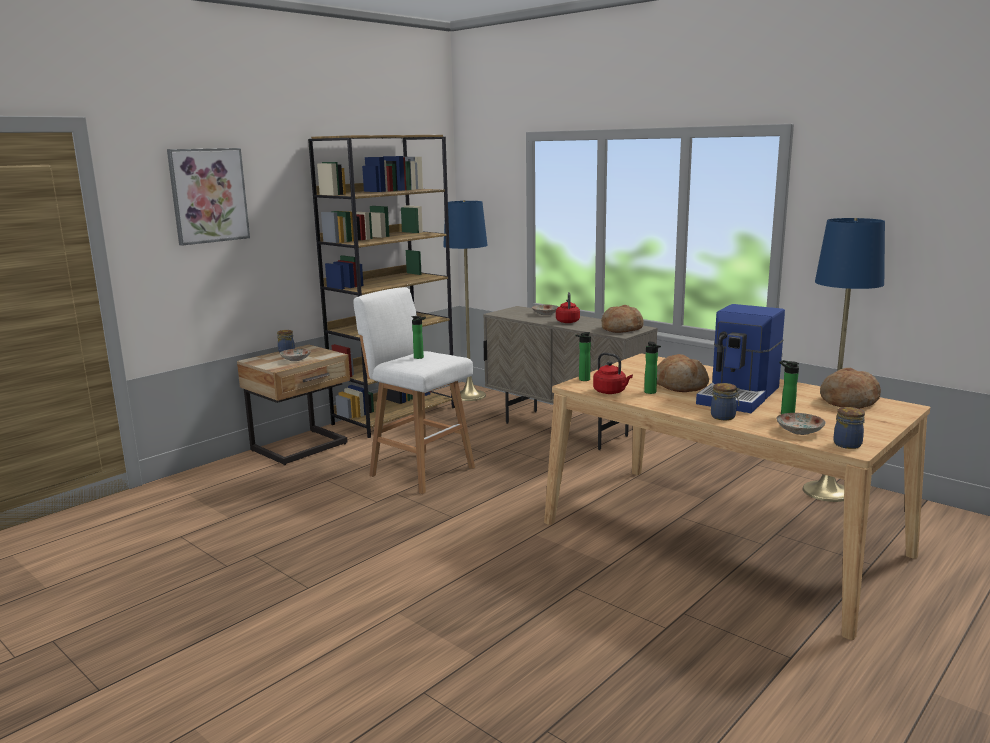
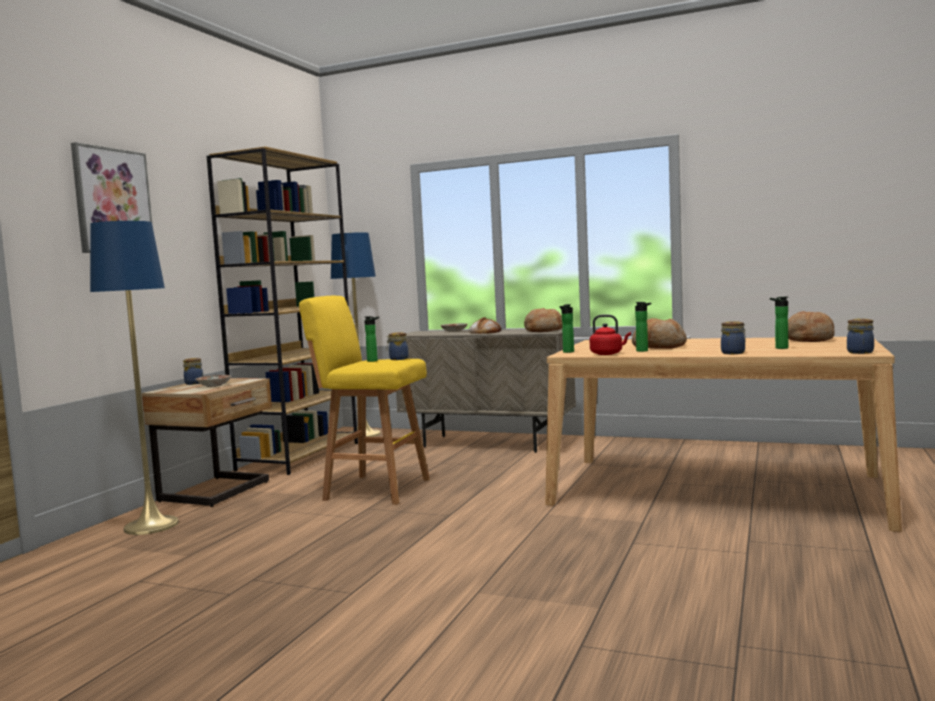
camera: 20 degrees left, 10 degrees down
white stool [353,287,475,494] -> yellow stool [299,296,430,505]
red kettle [556,292,580,323] -> bread [469,317,502,334]
coffee machine [696,304,785,413] -> none
plate [776,413,826,435] -> none
blue floor lamp [803,218,885,502] -> blue floor lamp moved to [90,220,179,535]
none -> jar [386,332,409,360]

